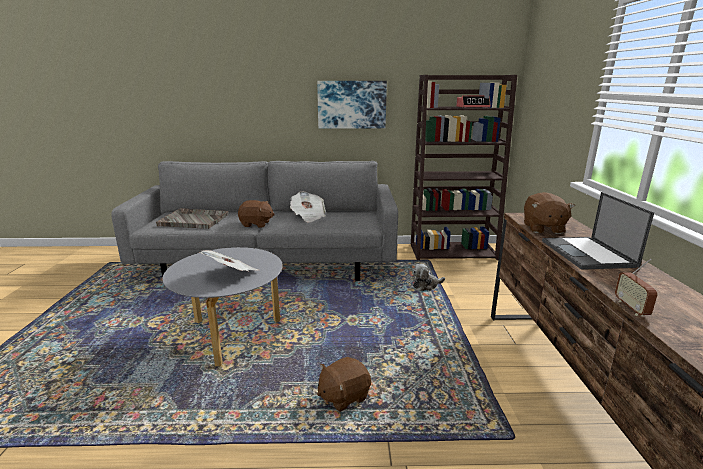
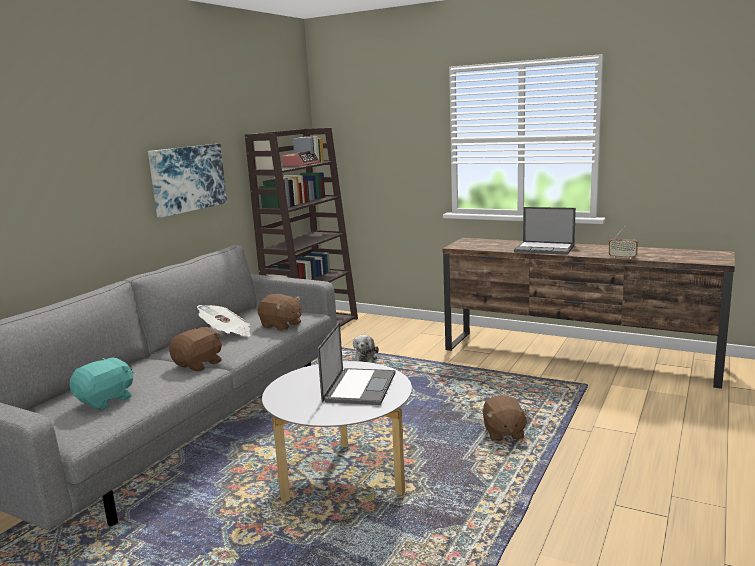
camera: 60 degrees left, 5 degrees down
grey tray [156,208,229,229] -> turquoise plush toy [70,357,133,410]
newspaper [199,250,258,271] -> laptop [317,322,395,405]
brown plush toy [524,192,575,234] -> brown plush toy moved to [257,294,302,331]

